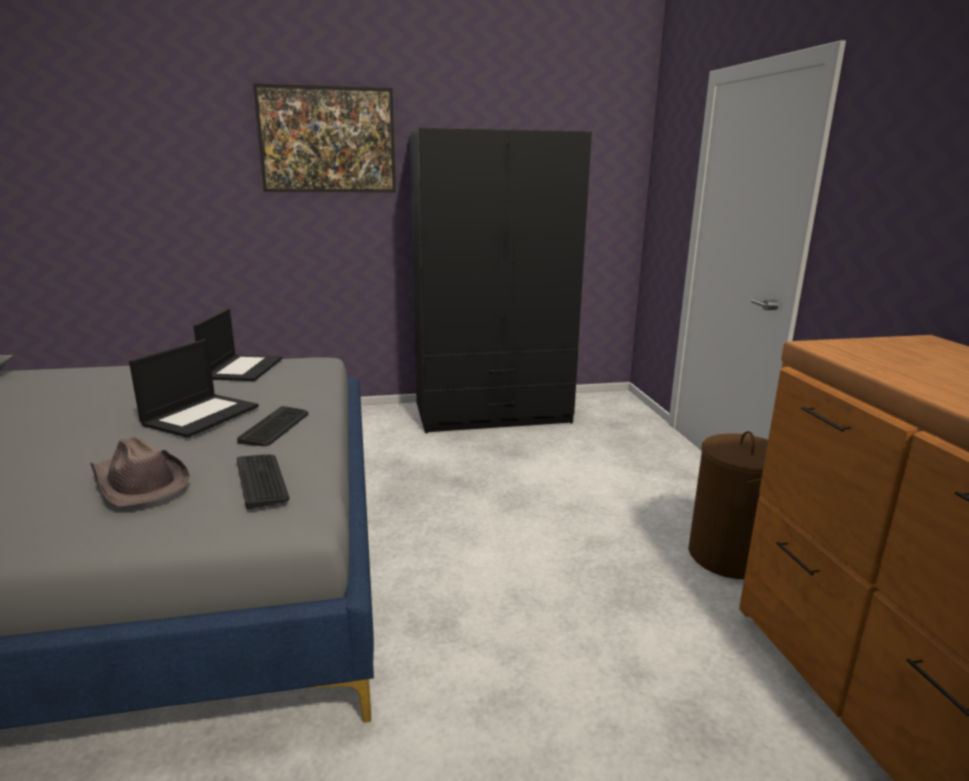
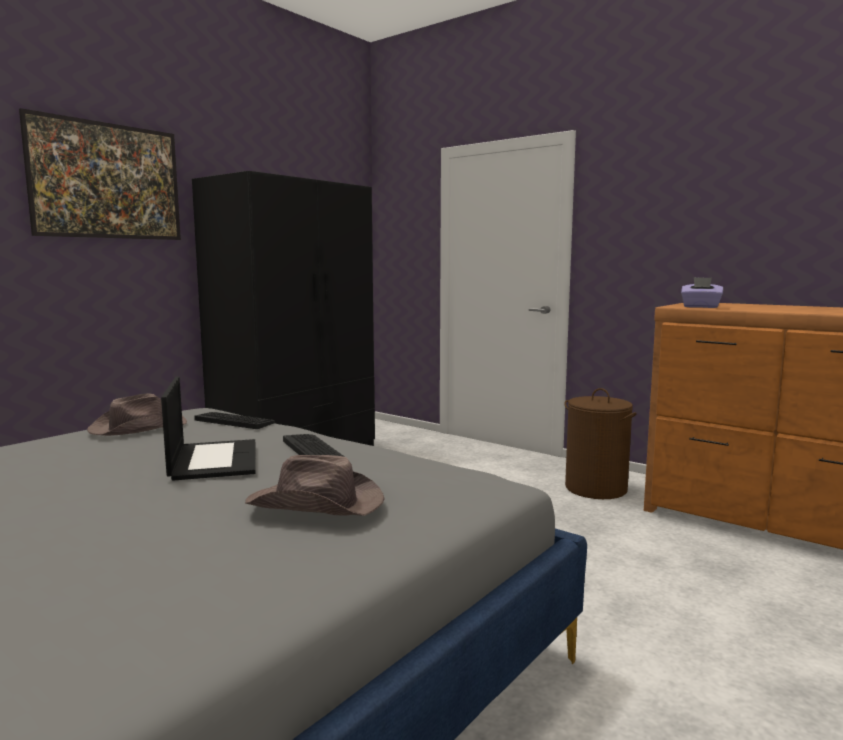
camera: 40 degrees left, 10 degrees down
laptop [193,309,282,381] -> brown hat [87,393,187,436]
keyboard [237,454,289,509] -> keyboard moved to [194,412,275,429]
none -> purple tissue box [681,277,723,308]

